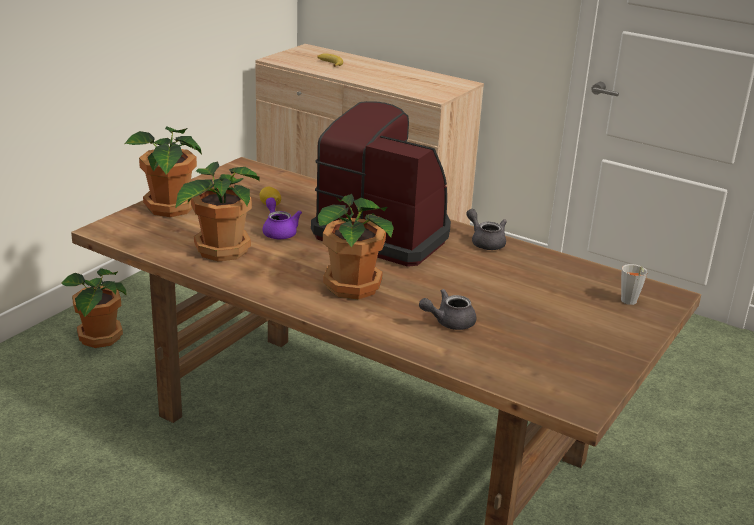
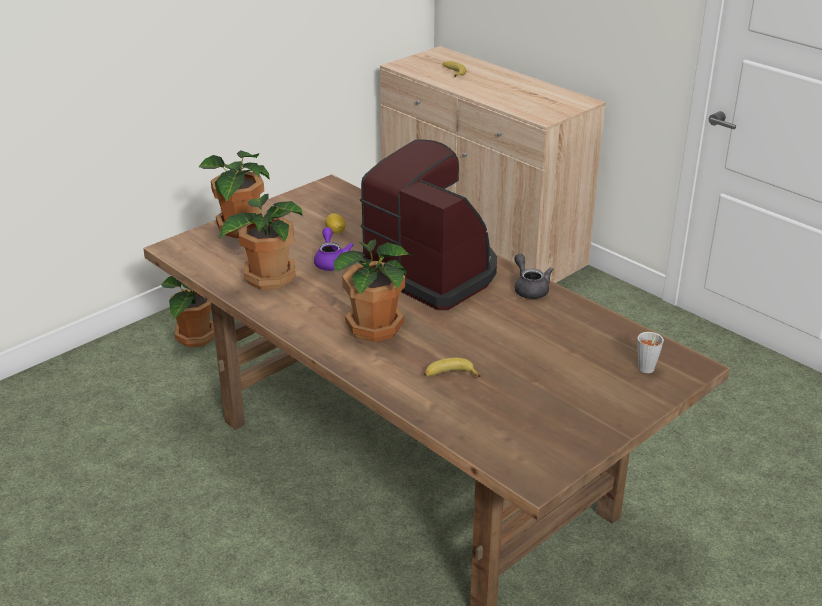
camera: 15 degrees right, 5 degrees up
grey teapot [419,289,476,330] -> banana [424,358,481,377]

